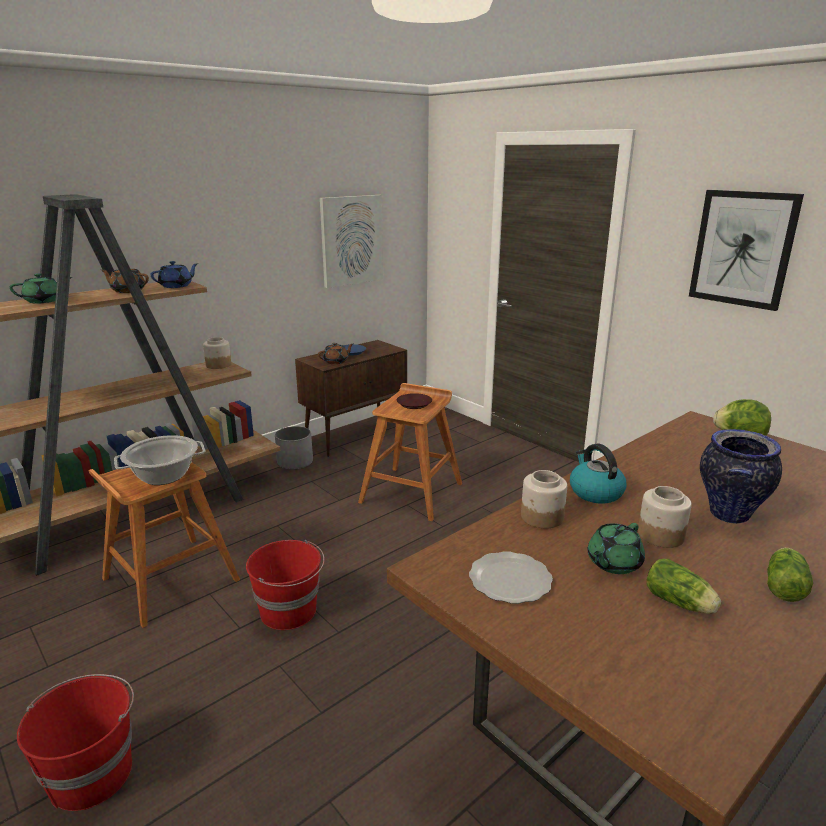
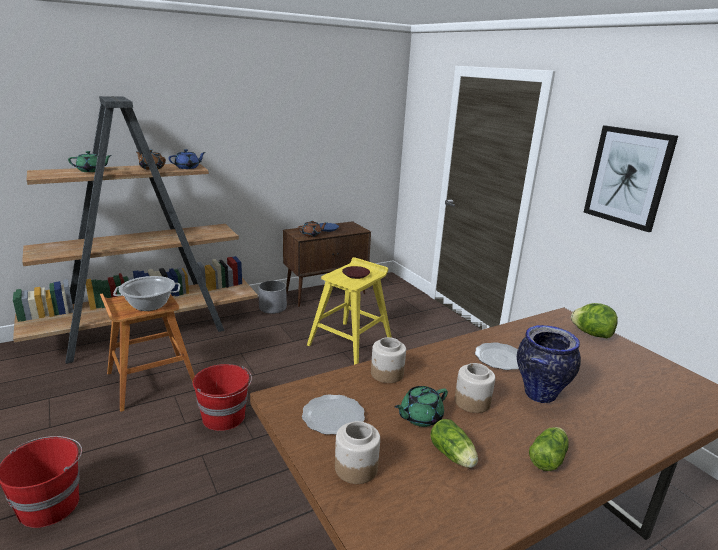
camera: 10 degrees right, 0 degrees up
jar [203,337,231,369] -> jar moved to [335,421,380,484]
picture [320,195,383,288] -> none
brown stool [358,383,462,521] -> yellow stool [307,257,392,365]
kettle [570,444,626,504] -> none
none -> plate [475,342,519,370]

